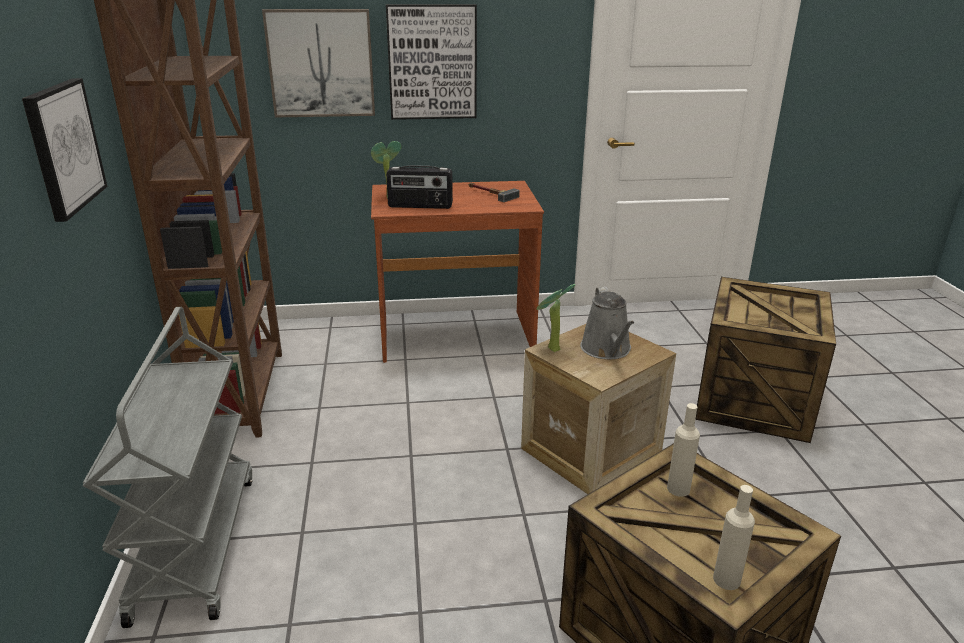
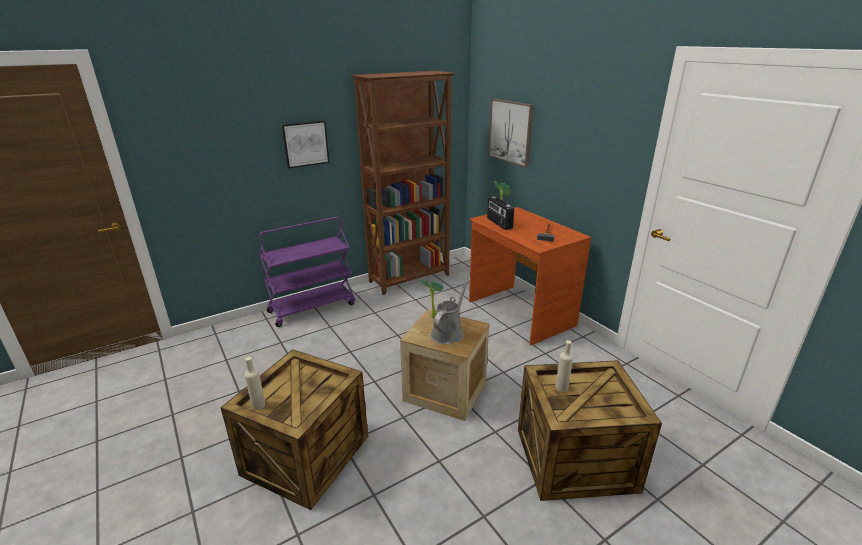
camera: 65 degrees right, 0 degrees up
grey cart [83,307,252,628] -> purple cart [259,217,355,327]
picture [386,4,477,120] -> none
grey watering can [580,287,634,359] -> grey watering can turned 150 degrees clockwise [431,279,469,344]
beige bottle [667,403,700,497] -> beige bottle moved to [555,340,573,392]

